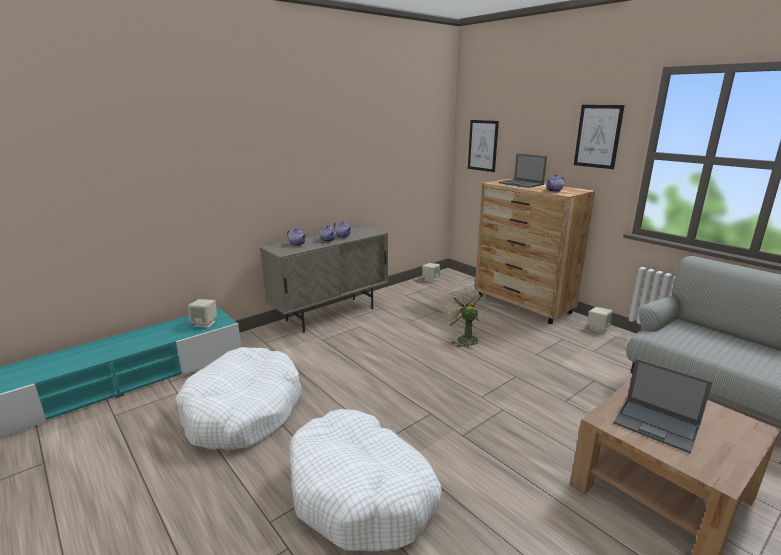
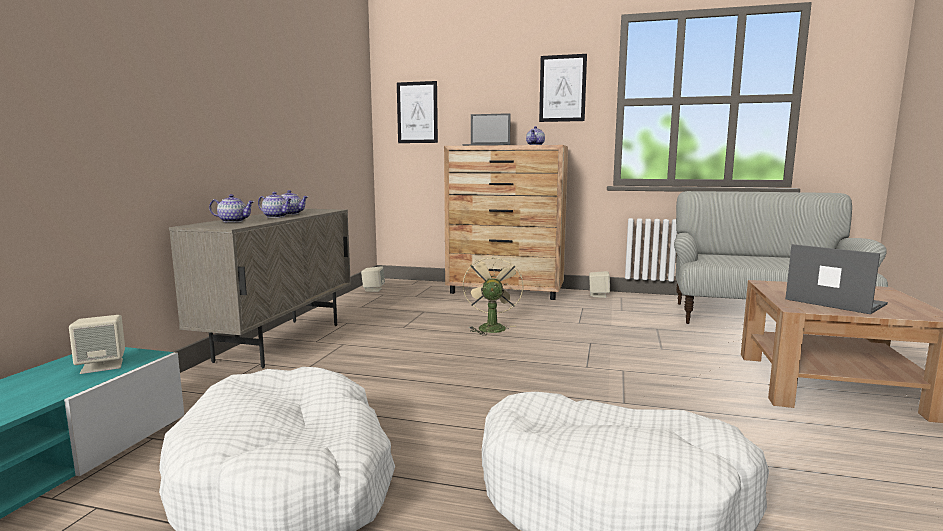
camera: 35 degrees left, 10 degrees down
beige fan [443,286,487,349] -> beige fan turned 60 degrees clockwise [463,255,524,336]
laptop [613,358,712,454] -> laptop turned 135 degrees counterclockwise [785,244,888,314]

